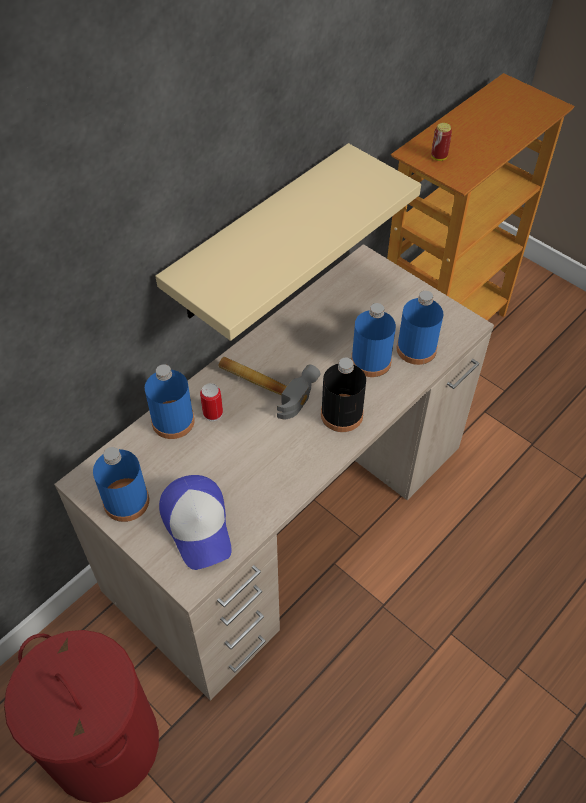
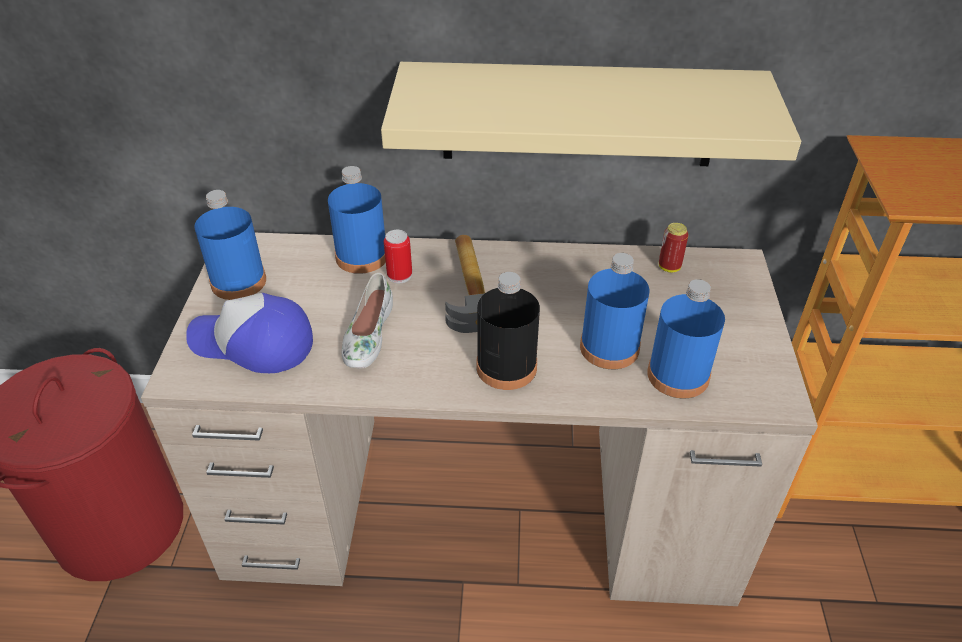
camera: 50 degrees right, 10 degrees down
cap [159,475,232,570] -> cap turned 75 degrees clockwise [186,293,313,373]
can [431,123,452,161] -> can moved to [659,223,688,273]
none -> white shoe [342,273,393,369]

